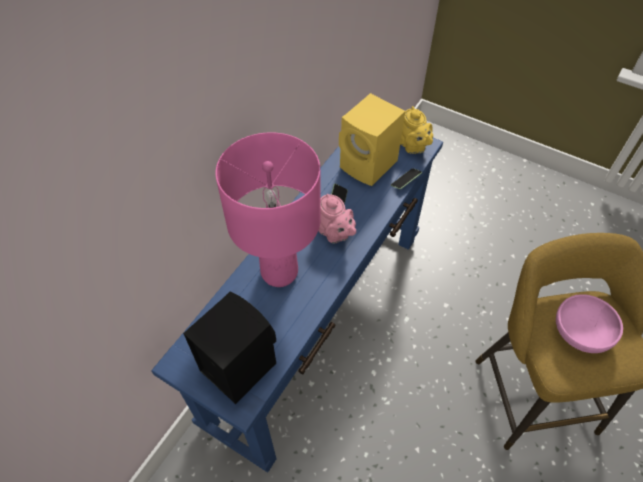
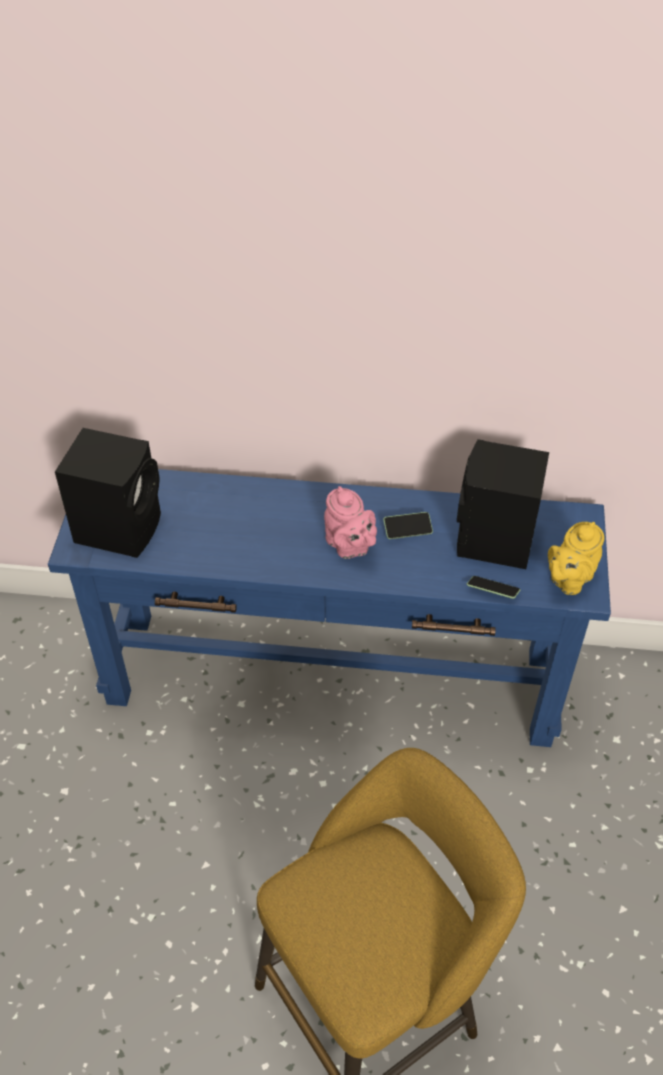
camera: 65 degrees right, 5 degrees down
pink table lamp [215,132,320,287] -> none
pink teapot [318,194,356,244] -> pink teapot turned 60 degrees counterclockwise [324,486,377,559]
yellow speaker [339,93,405,186] -> black speaker [457,439,549,569]
pink bowl [556,294,623,353] -> none

